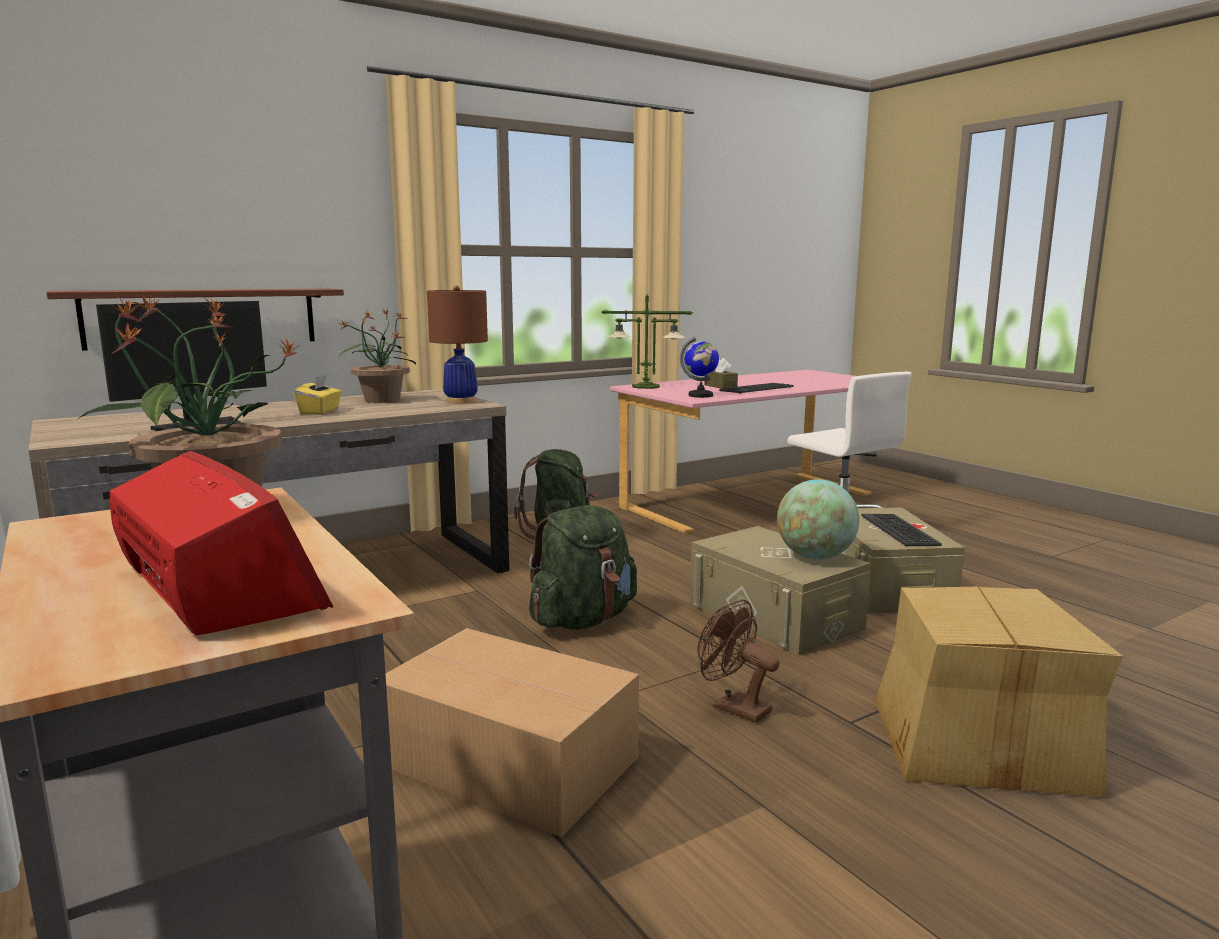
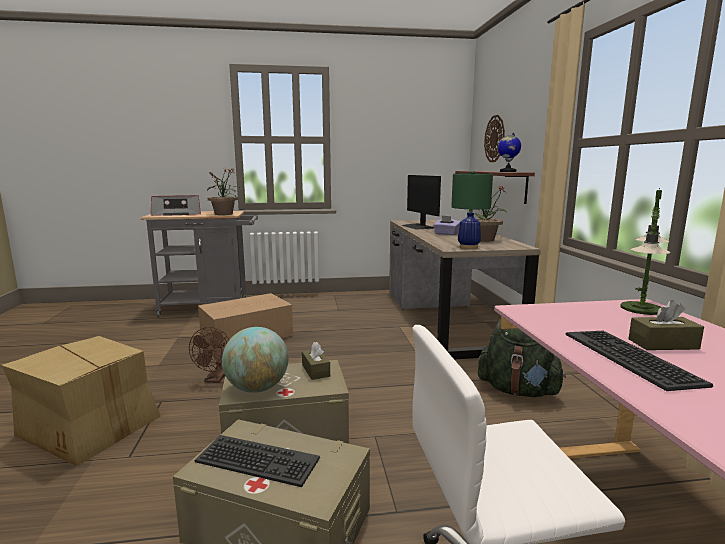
camera: 115 degrees right, 0 degrees up
yellow tissue box [294,375,342,415] -> purple tissue box [433,215,460,235]
brown table lamp [427,286,488,404] -> green table lamp [451,171,493,249]
green backpack [529,505,637,629] -> none
globe [680,336,719,398] -> globe moved to [498,132,521,172]
brown fan [697,599,780,723] -> brown fan turned 120 degrees clockwise [189,327,230,383]
none -> brown tissue box [302,342,330,380]
none -> wall clock [484,115,505,162]

